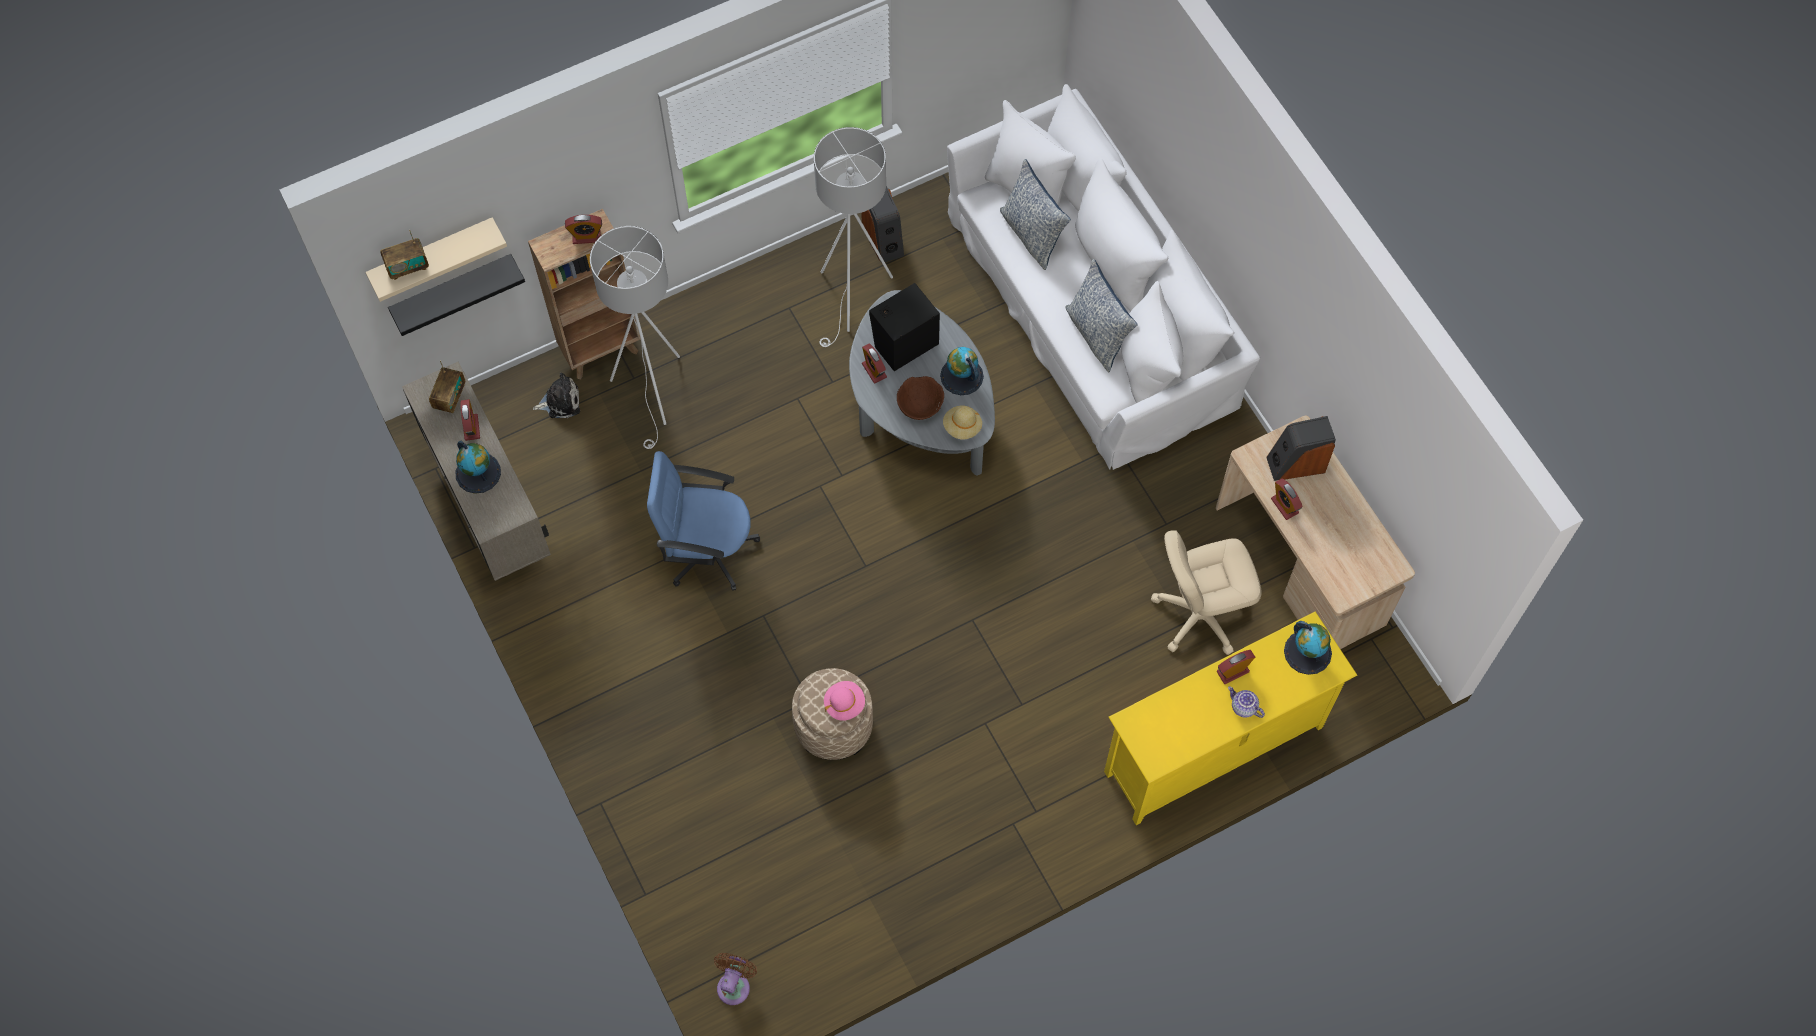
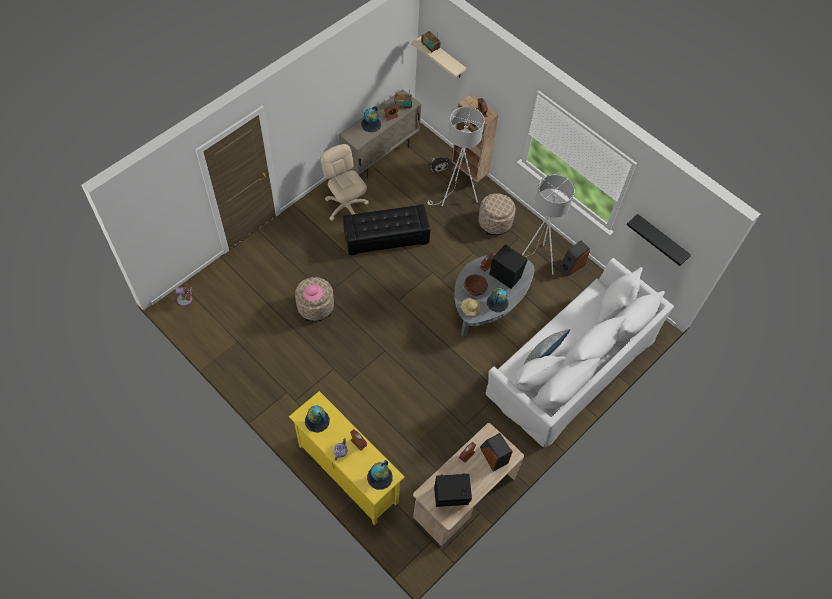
camera: 70 degrees right, 5 degrees down
black shelf [388,254,525,336] -> black shelf moved to [627,214,691,266]
blue office chair [647,451,760,591] -> black ottoman [343,204,430,256]
pillow [1000,159,1071,270] -> none
beige office chair [1151,530,1262,655] -> beige office chair moved to [320,144,369,221]
none -> globe [305,405,330,432]
none -> black speaker [434,473,472,507]
none -> beige ottoman [478,193,516,235]

